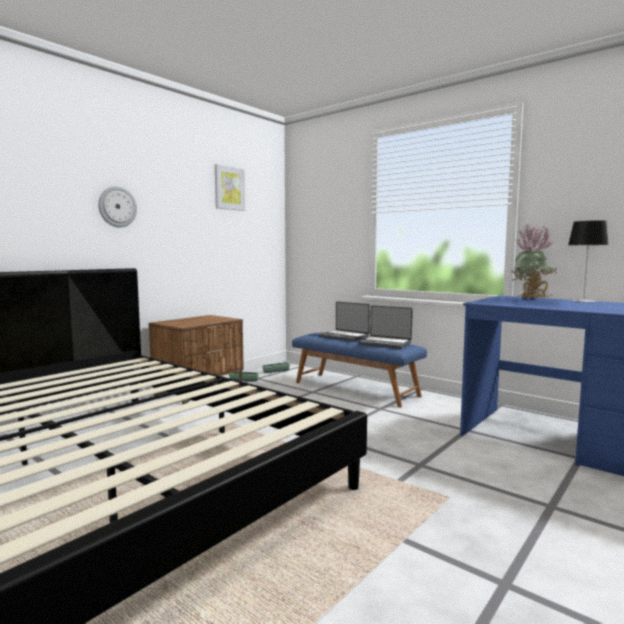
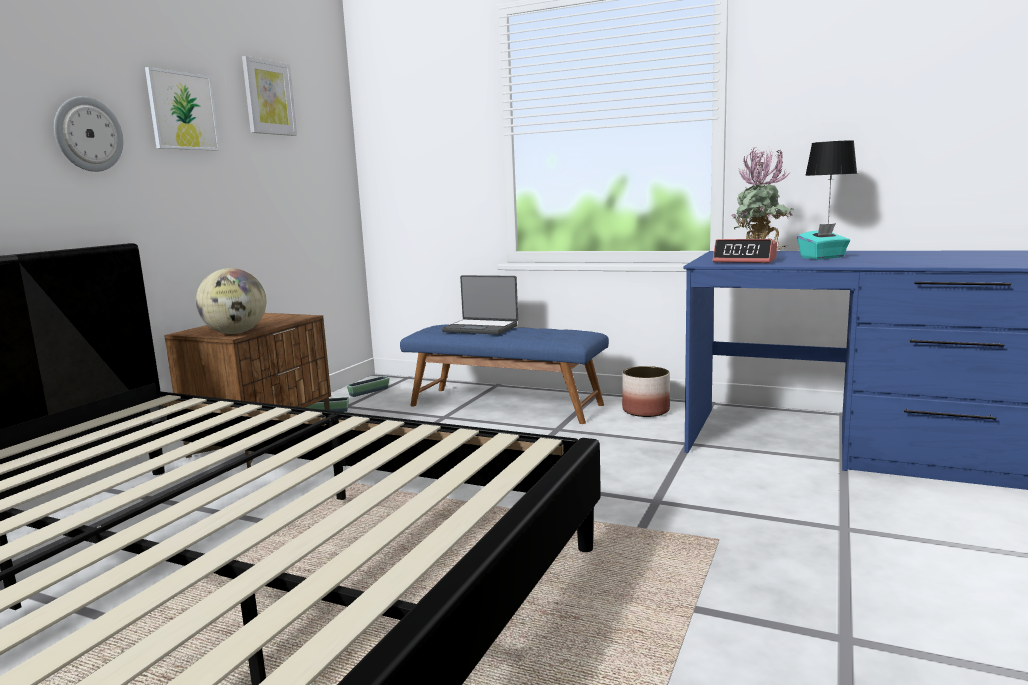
camera: 15 degrees left, 5 degrees up
laptop [358,305,413,349] -> none
none -> picture [145,67,220,151]
none -> globe [196,268,266,334]
none -> planter [622,366,670,417]
none -> alarm clock [713,239,777,263]
none -> turquoise tissue box [797,223,850,259]

